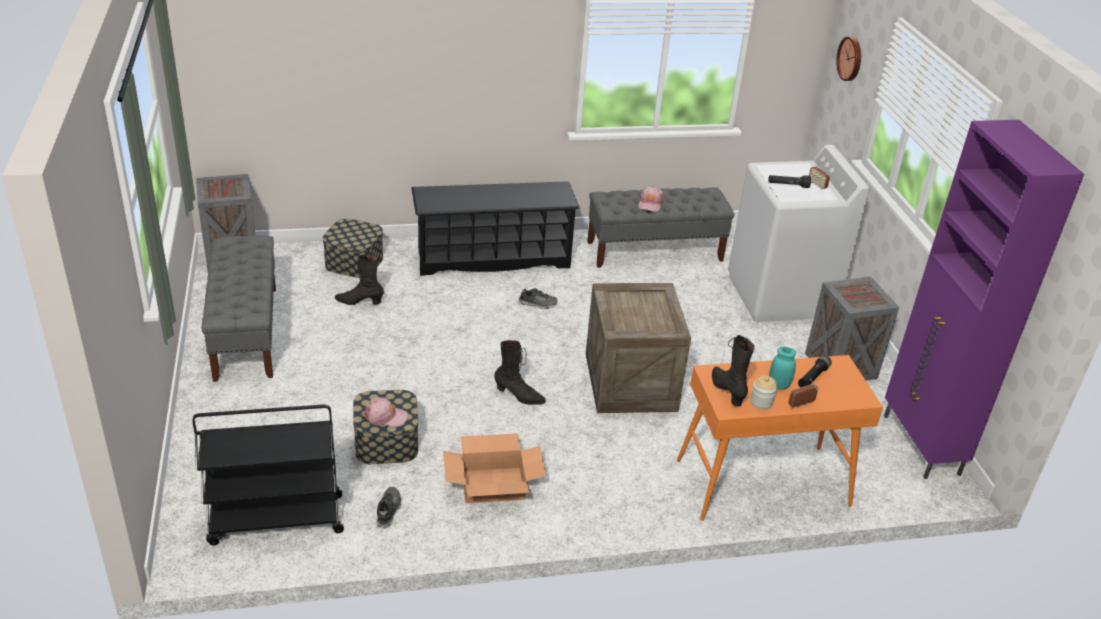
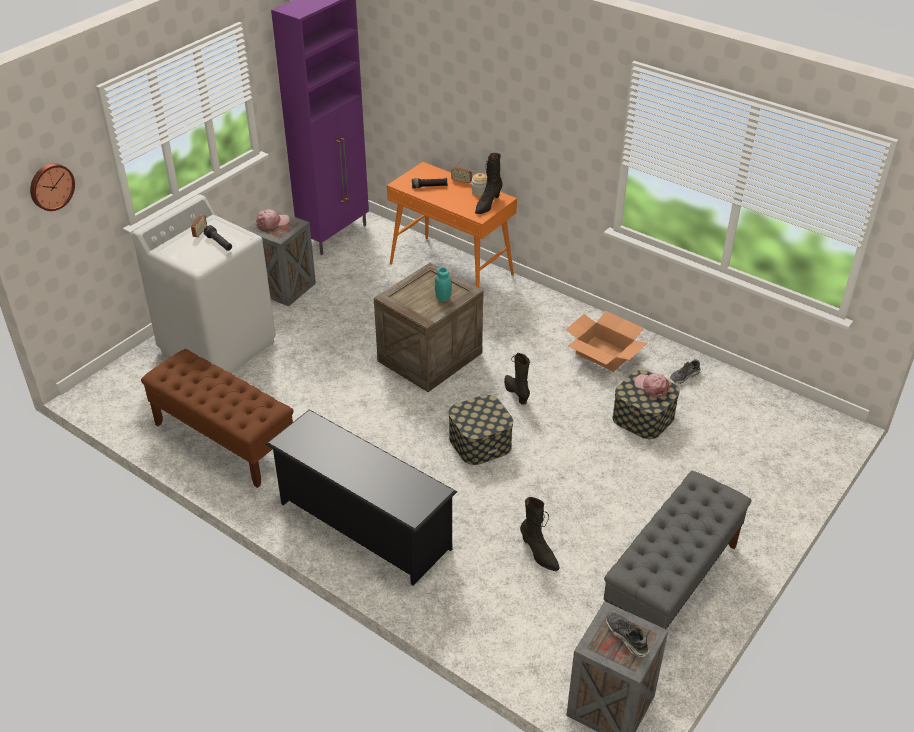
camera: 130 degrees left, 5 degrees up
black cart [193,404,344,545] -> none
storage box [323,219,383,278] -> storage box moved to [448,395,513,465]
shoe [519,288,558,309] -> shoe moved to [606,613,649,657]
grey bench [587,187,735,268] -> brown bench [141,349,294,488]
pink cap [638,186,664,212] -> pink cap moved to [255,209,290,229]
turquoise jar [769,347,796,390] -> turquoise jar moved to [435,267,452,302]

